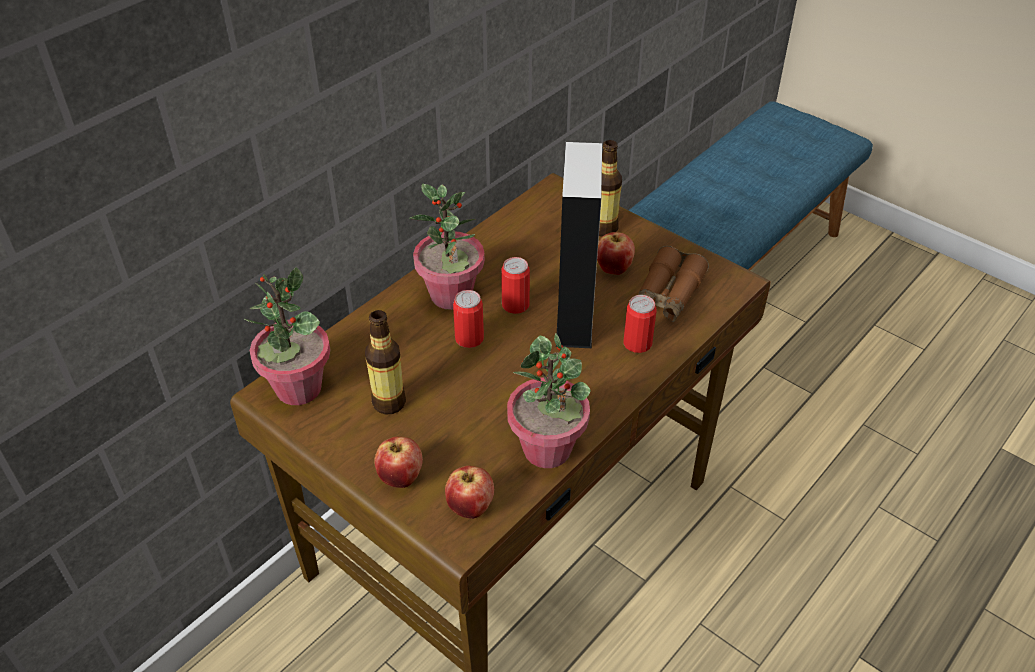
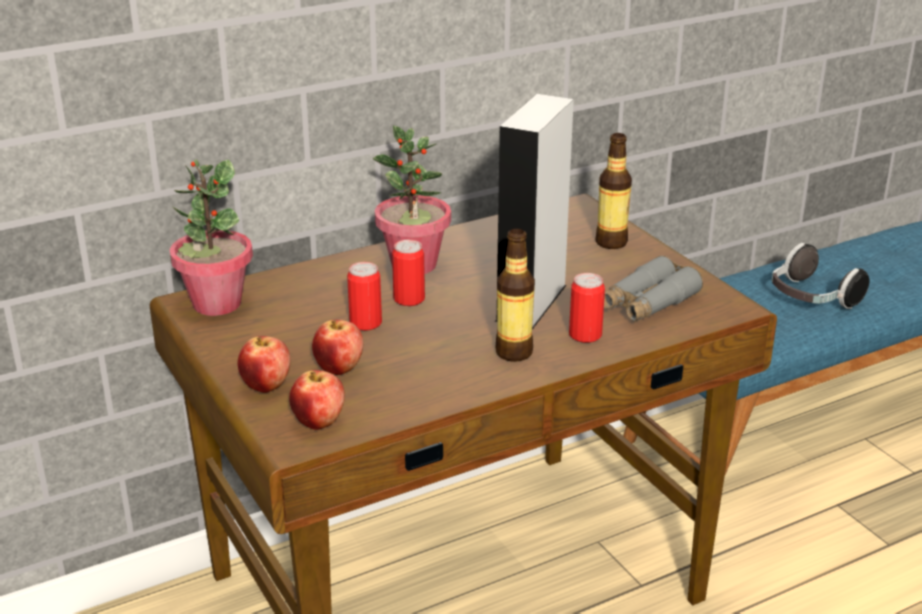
camera: 20 degrees right, 15 degrees down
bottle [365,310,406,414] -> bottle moved to [495,229,535,362]
can [501,257,530,314] -> can moved to [347,262,382,331]
potted plant [507,333,591,468] -> none
apple [597,232,635,275] -> apple moved to [312,320,363,375]
brown binoculars [639,246,709,322] -> grey binoculars [604,255,703,322]
none -> headphones [772,243,869,309]

